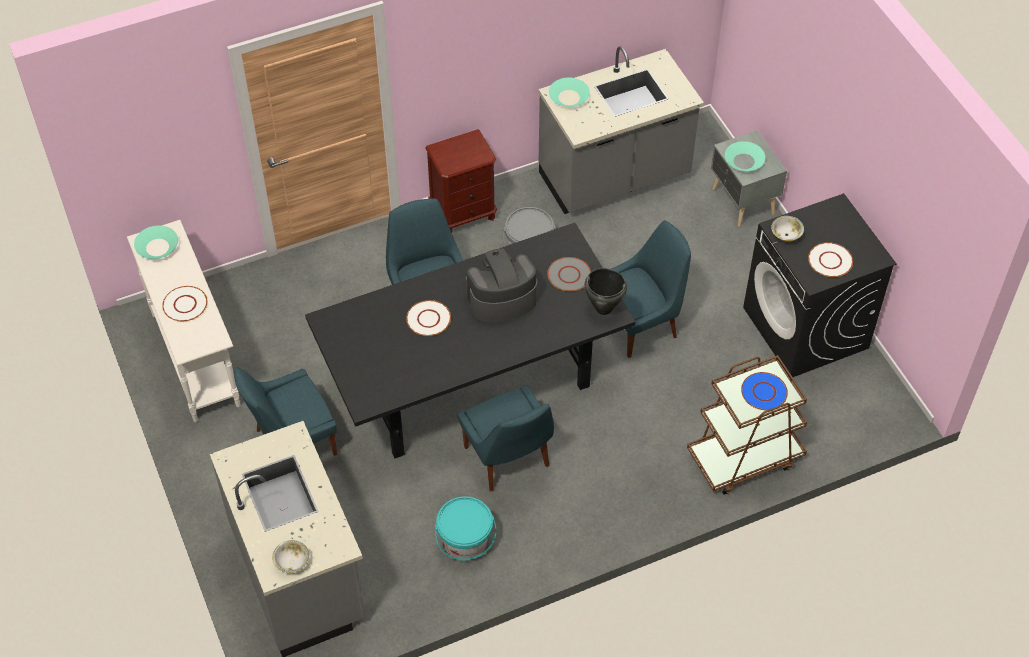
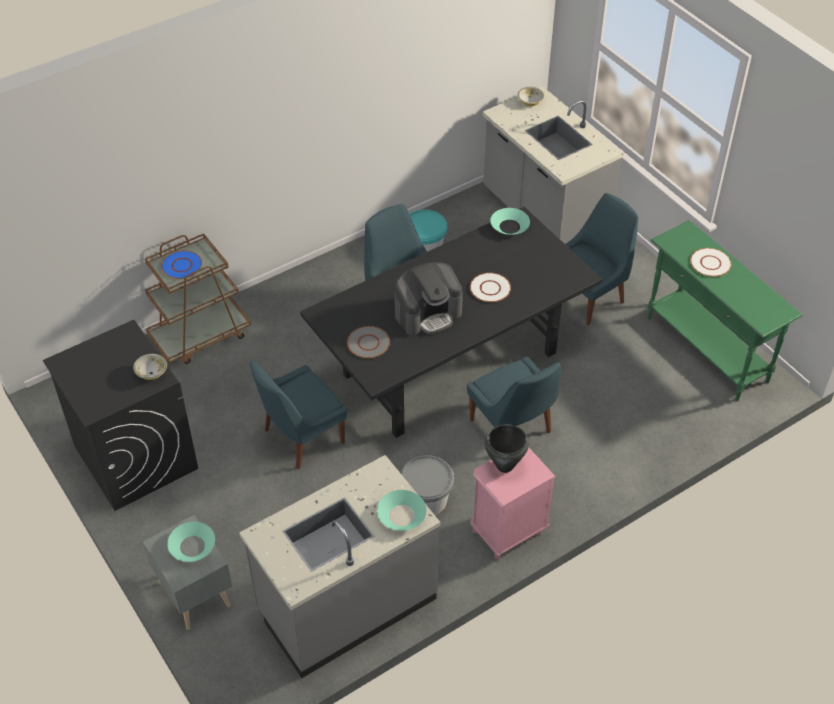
camera: 170 degrees right, 5 degrees down
white console table [127,220,240,422] -> green console table [647,220,803,401]
turquoise bowl [134,225,178,259] -> turquoise bowl moved to [490,208,530,235]
brown nightstand [425,129,497,233] -> pink nightstand [470,448,556,560]
black cooking pot [584,268,627,315] -> black cooking pot moved to [485,424,529,473]
white plate [808,242,853,277] -> none

